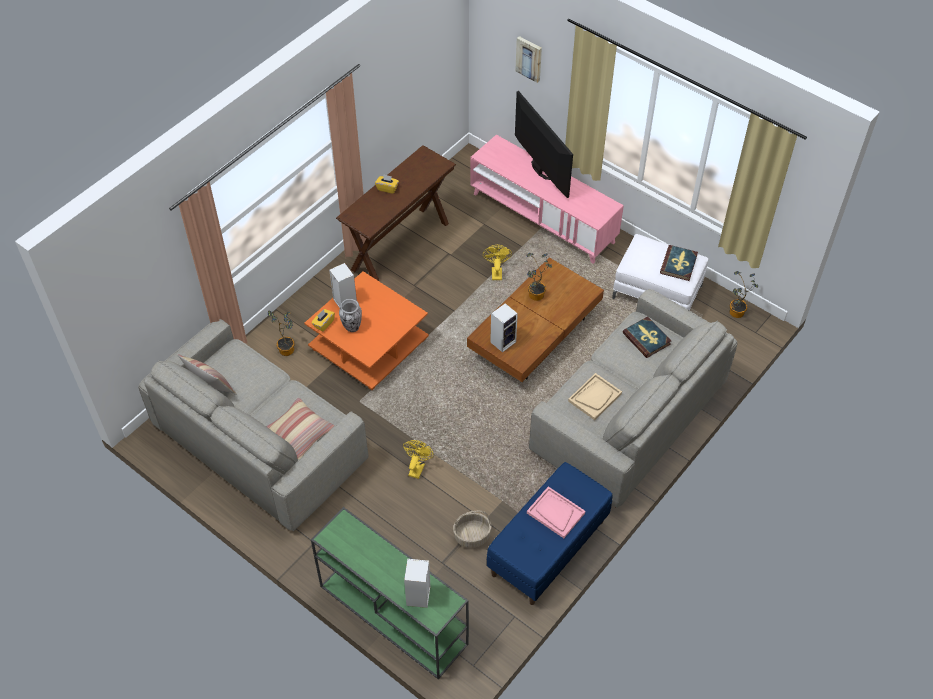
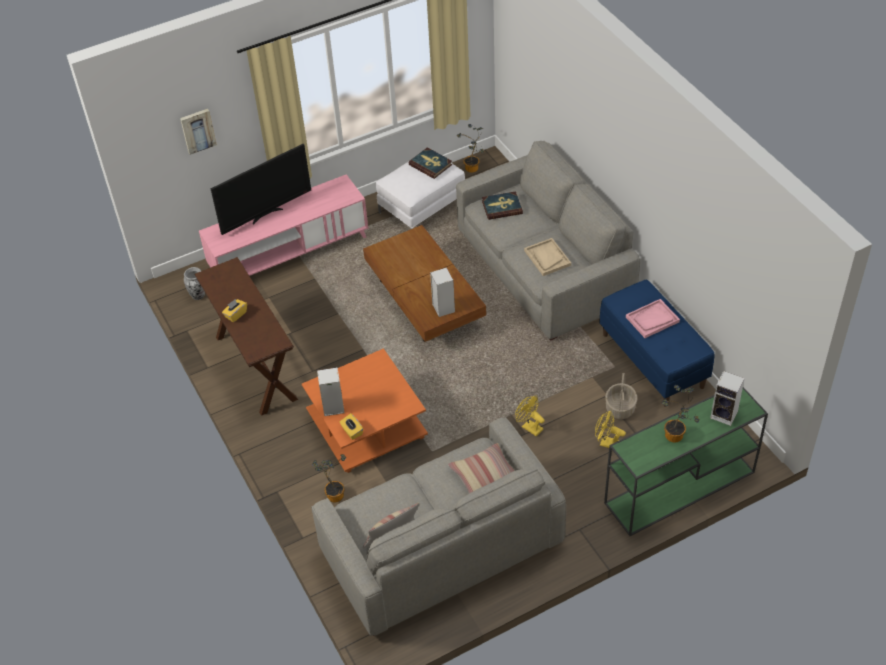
camera: 65 degrees left, 5 degrees down
vase [339,299,362,332] -> vase moved to [184,267,205,300]
yellow fan [483,245,512,280] -> yellow fan moved to [595,411,626,448]
television [515,91,573,198] -> television turned 150 degrees clockwise [211,144,311,235]
potted plant [526,253,552,301] -> potted plant moved to [662,385,700,443]

